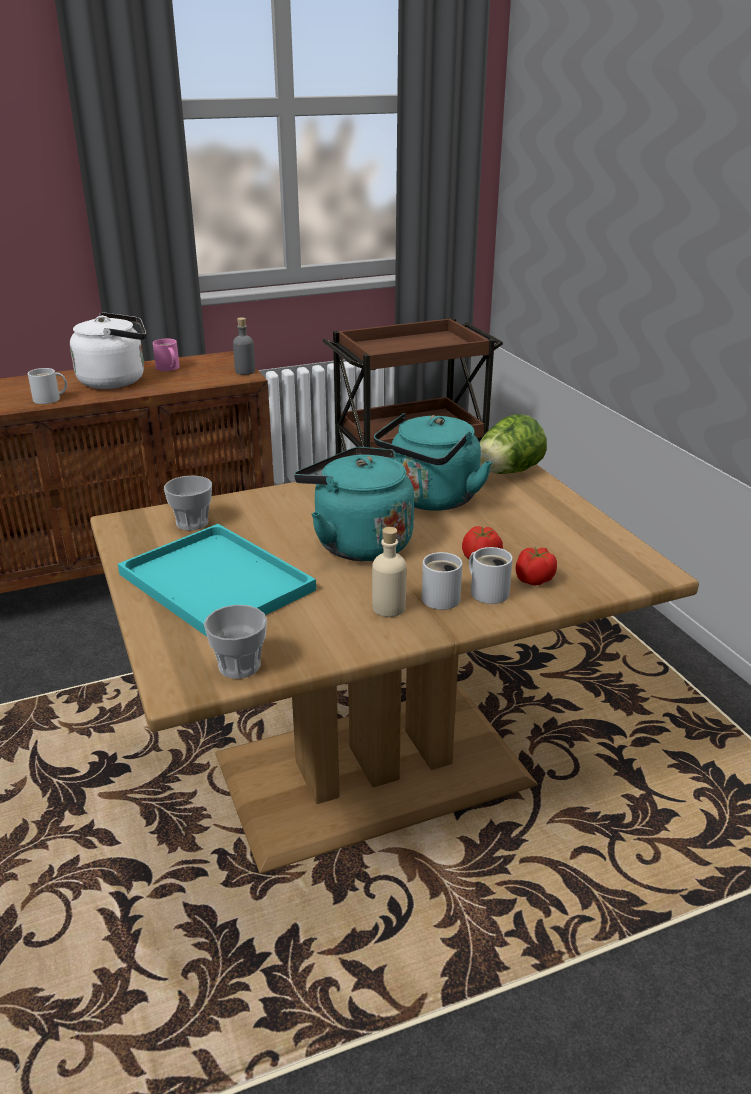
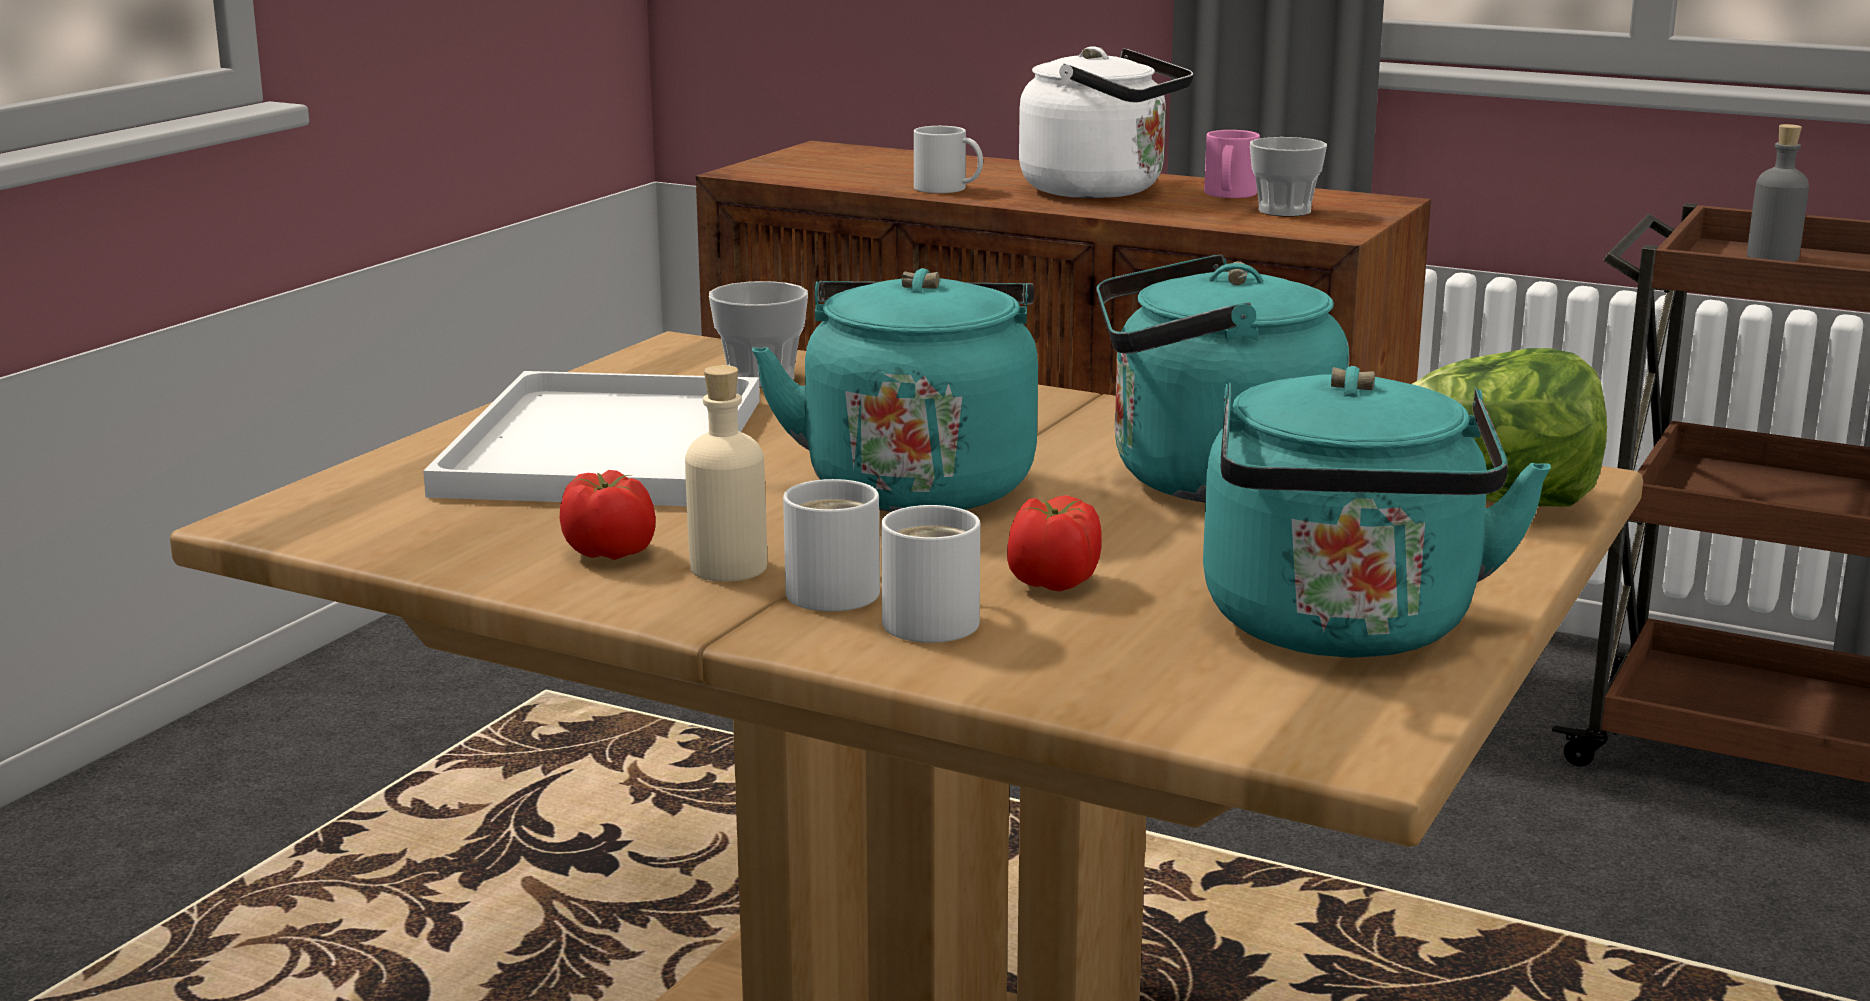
camera: 50 degrees right, 10 degrees down
turquoise tray [118,524,316,637] -> white tray [423,371,760,506]
cup [204,605,267,679] -> cup moved to [1250,137,1327,217]
grey bottle [233,317,255,375] -> grey bottle moved to [1747,124,1809,262]
tomato [516,547,557,585] -> tomato moved to [560,470,656,560]
none -> turquoise kettle [1203,366,1551,658]

